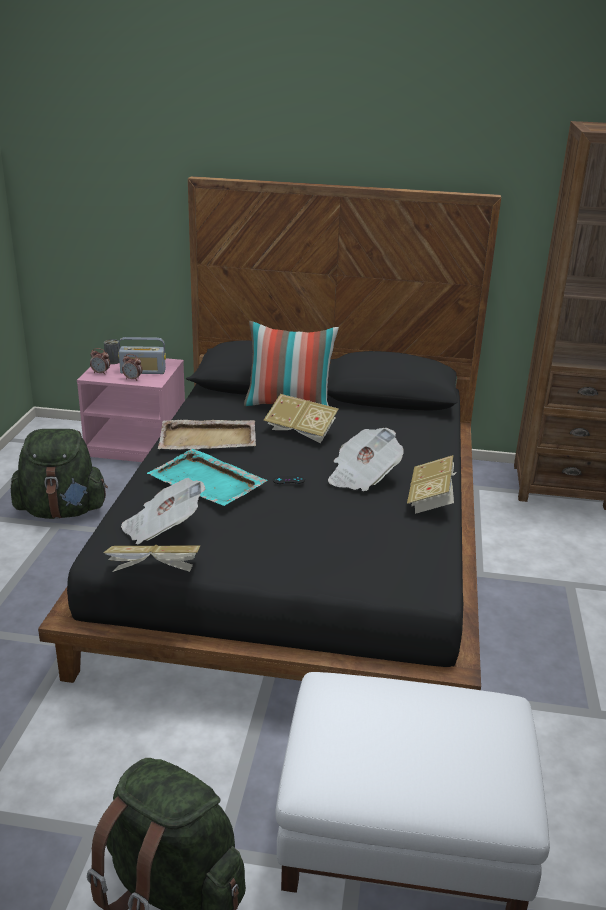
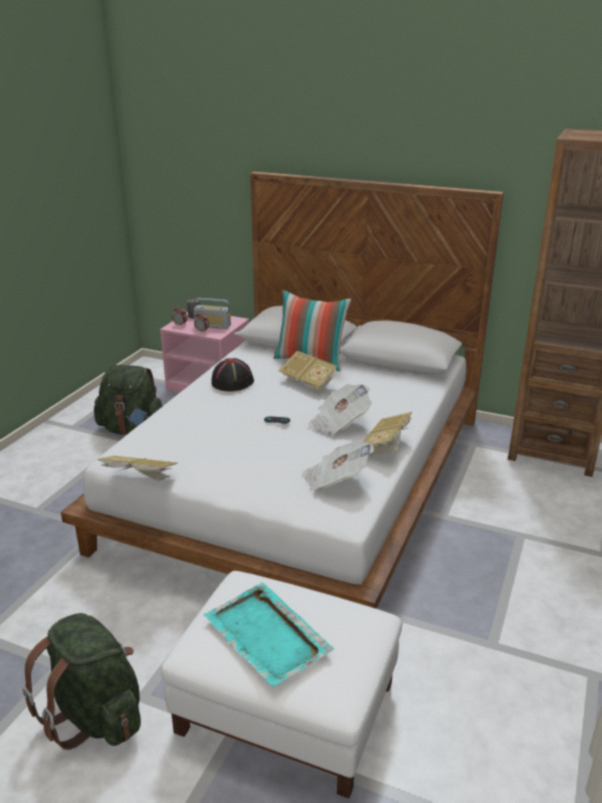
camera: 15 degrees right, 0 degrees up
black bed [38,176,501,690] -> white bed [61,171,504,609]
newspaper [121,478,205,545] -> newspaper moved to [302,439,374,491]
turquoise tray [147,449,268,506] -> turquoise tray moved to [203,583,334,687]
beige tray [158,420,256,449] -> black hat [211,358,254,391]

